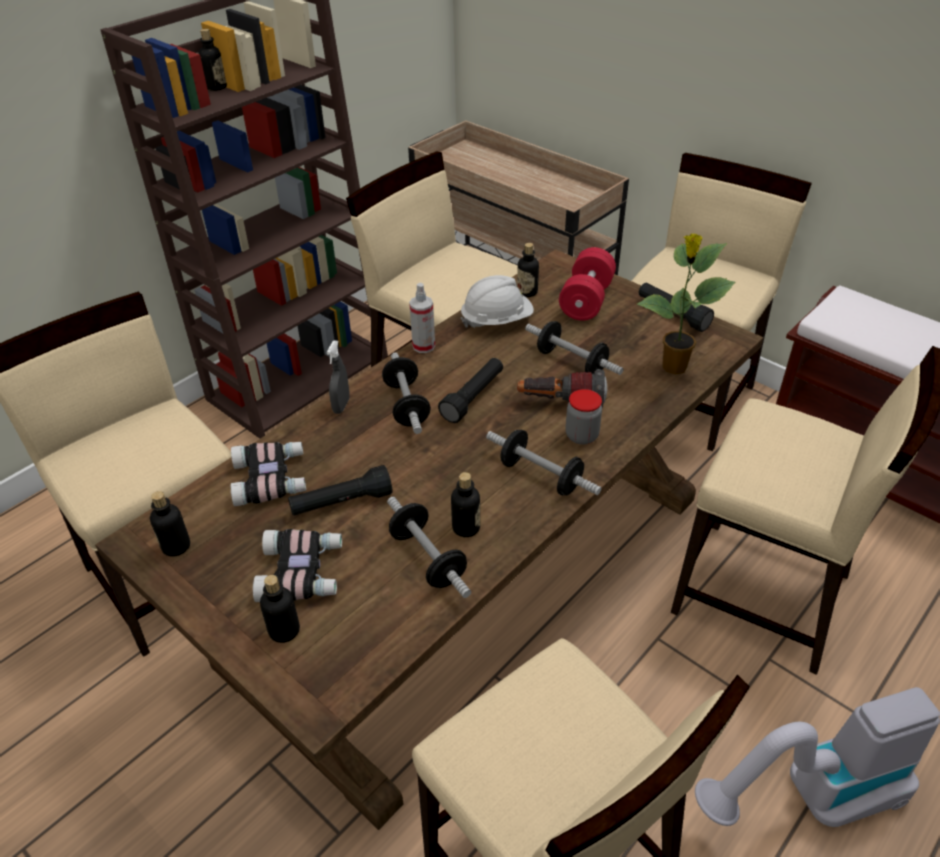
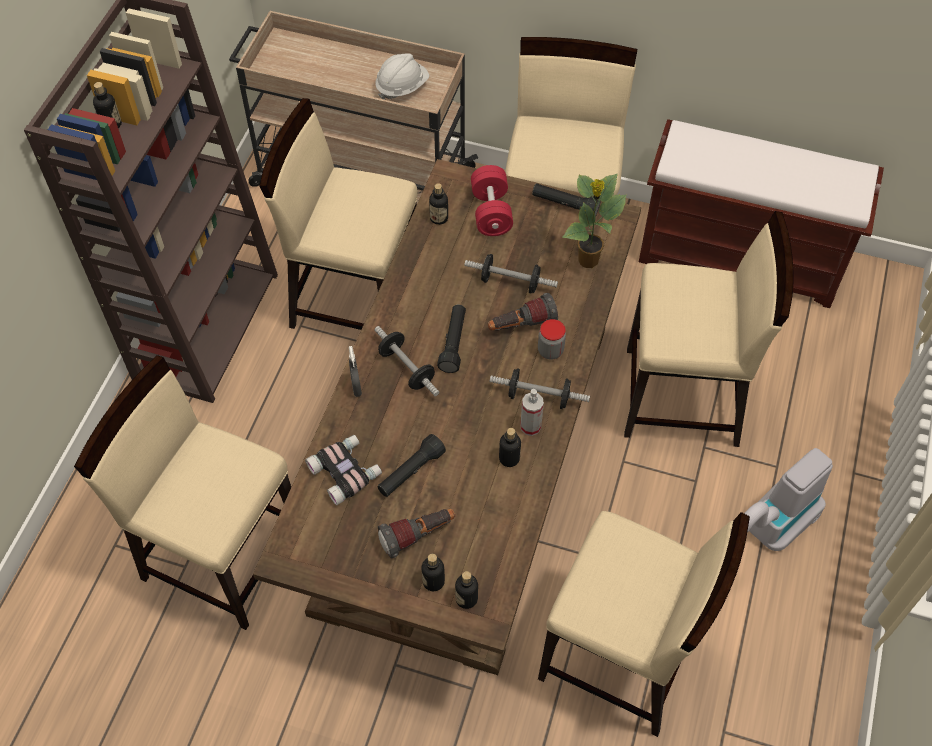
camera: 25 degrees left, 15 degrees up
bottle [150,491,190,557] -> bottle moved to [455,571,478,609]
binoculars [253,529,342,602] -> flashlight [378,509,455,559]
dumbbell [387,497,471,598] -> none
spray bottle [409,283,435,353] -> spray bottle moved to [520,389,544,436]
white hard hat [461,275,534,328] -> white hard hat moved to [375,54,429,100]

